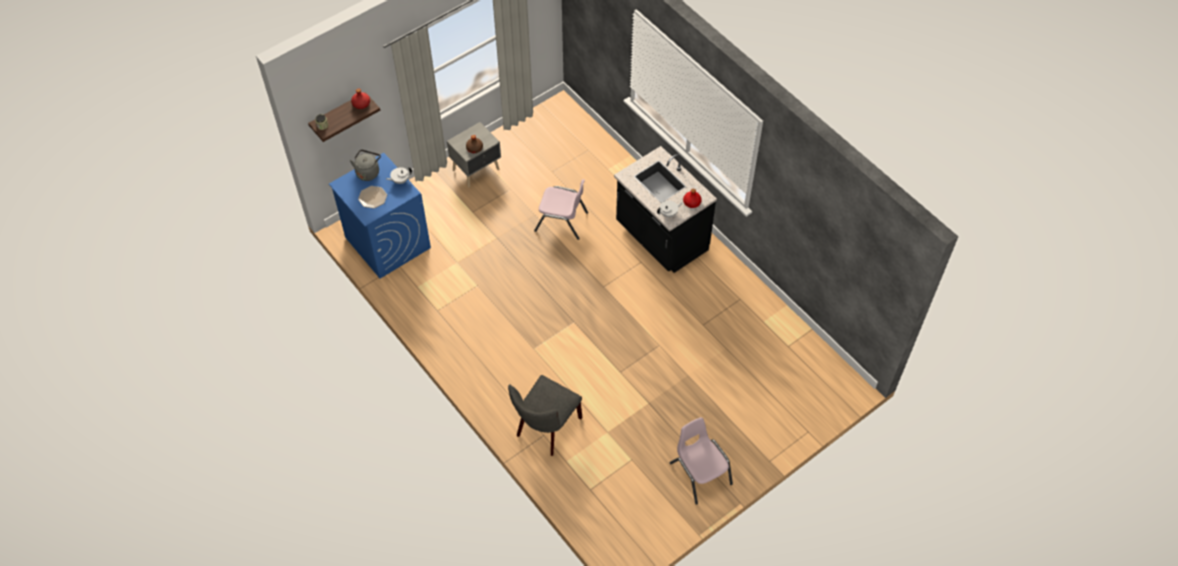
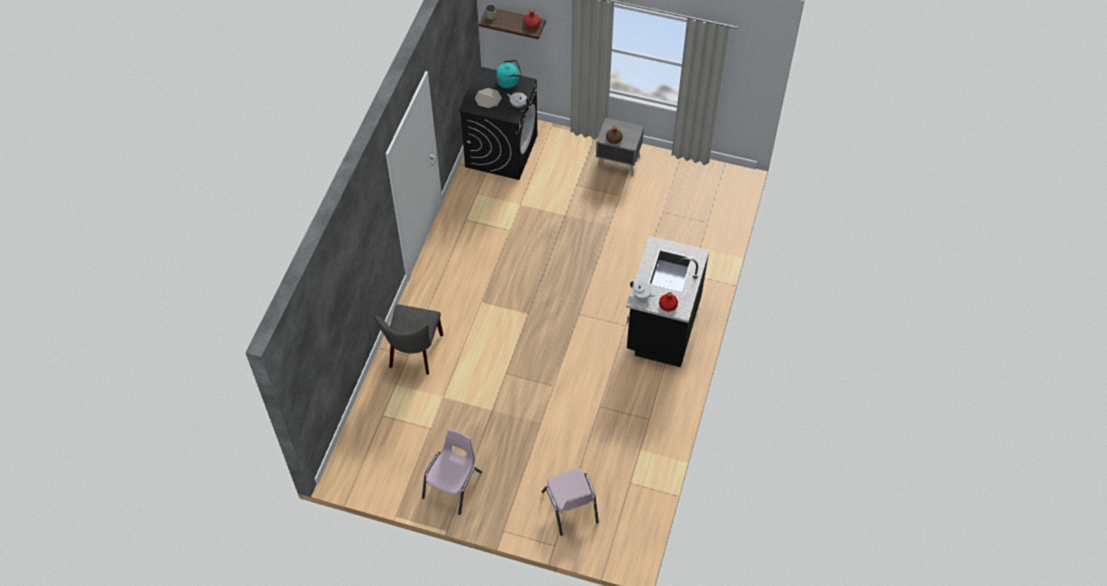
camera: 55 degrees right, 0 degrees up
blue washing machine [329,153,431,279] -> black washing machine [458,66,537,180]
grey kettle [350,150,381,181] -> turquoise kettle [496,60,522,88]
grey chair [508,375,582,456] -> grey chair turned 75 degrees counterclockwise [375,304,443,375]
pink chair [534,179,588,240] -> pink chair moved to [542,469,599,536]

